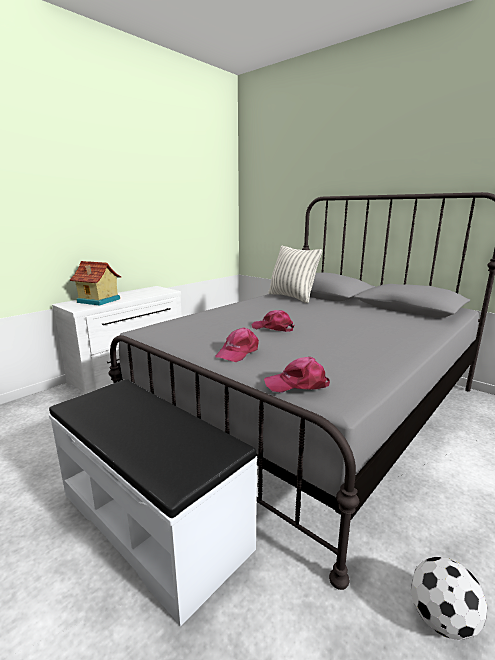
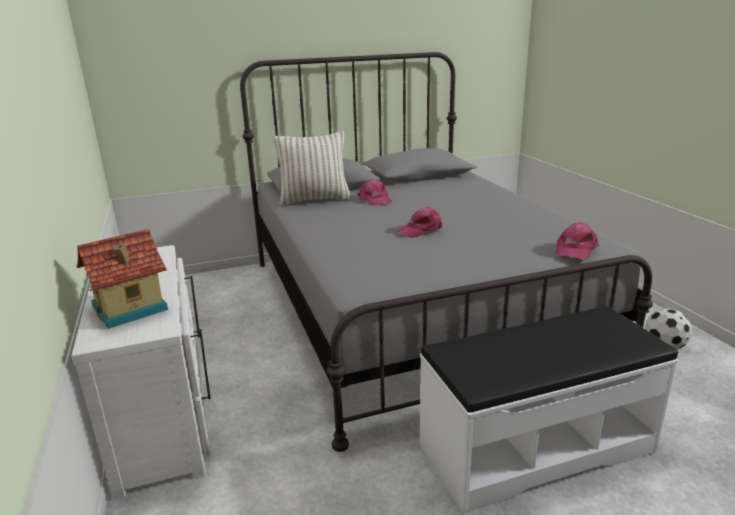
camera: 60 degrees left, 5 degrees up
pink cap [215,327,259,362] -> pink cap moved to [357,179,392,205]

